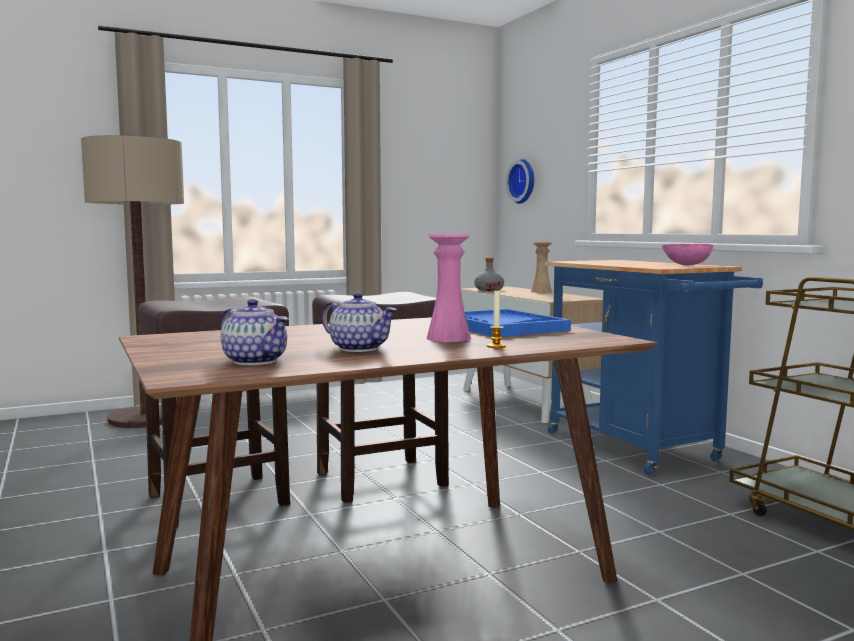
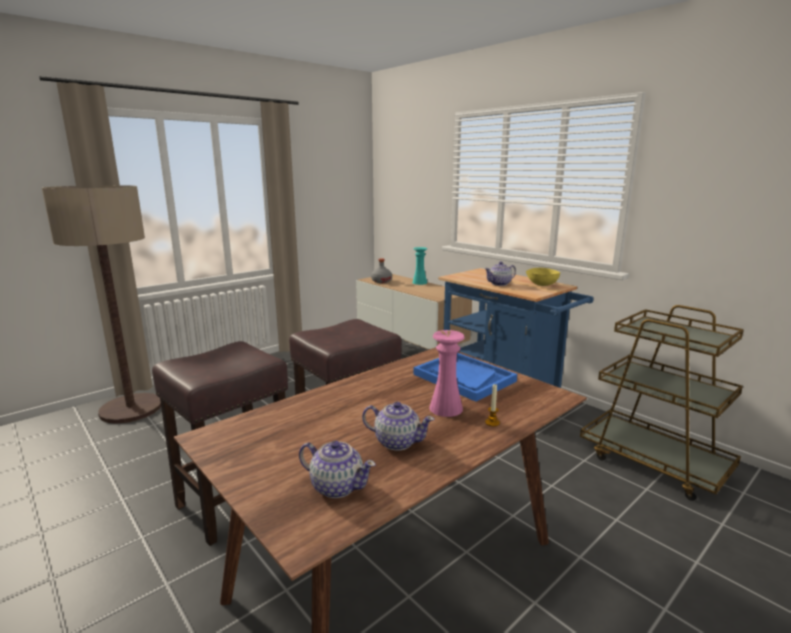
camera: 15 degrees left, 10 degrees up
wall clock [506,158,534,204] -> none
beige vase [531,242,552,293] -> turquoise vase [412,247,427,285]
pink bowl [662,244,713,265] -> yellow bowl [526,268,560,286]
none -> teapot [485,261,516,286]

